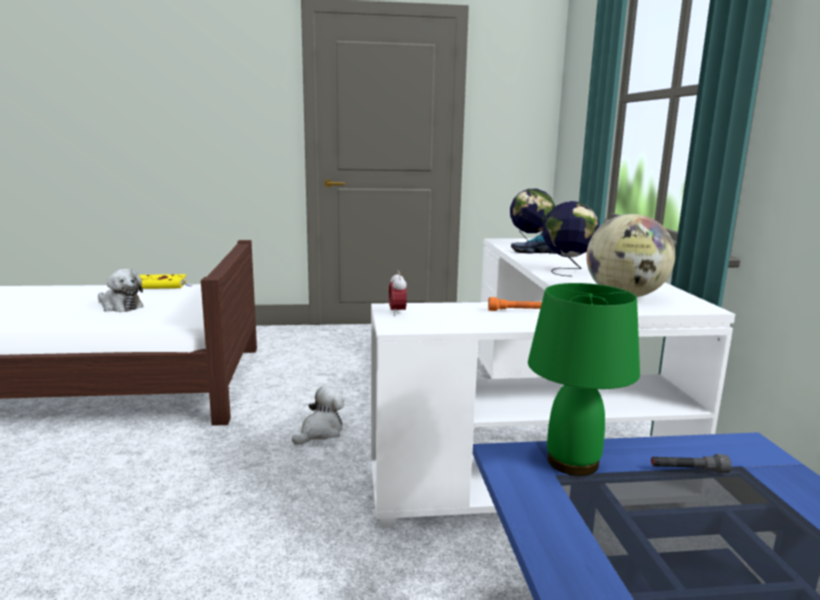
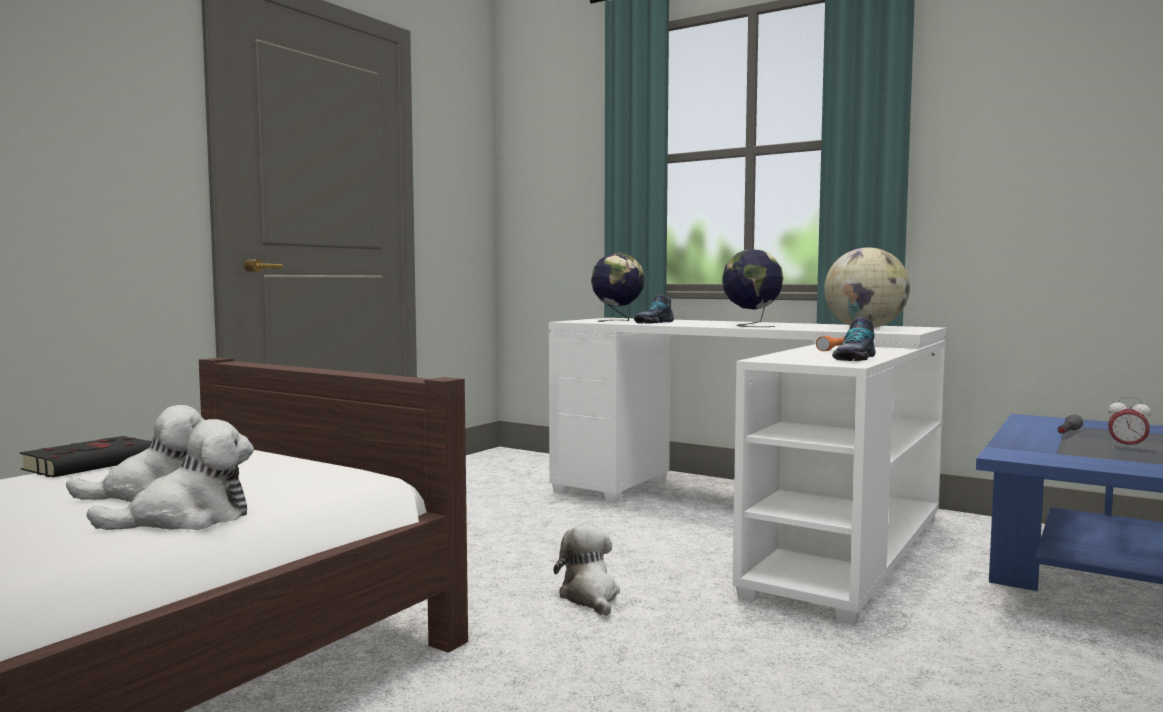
camera: 50 degrees left, 10 degrees down
yellow book [139,274,193,289] -> black book [20,436,152,477]
alarm clock [389,270,407,316] -> alarm clock moved to [1108,397,1151,450]
green table lamp [528,283,640,476] -> none
none -> plush toy [87,419,254,530]
none -> shoe [832,317,876,361]

